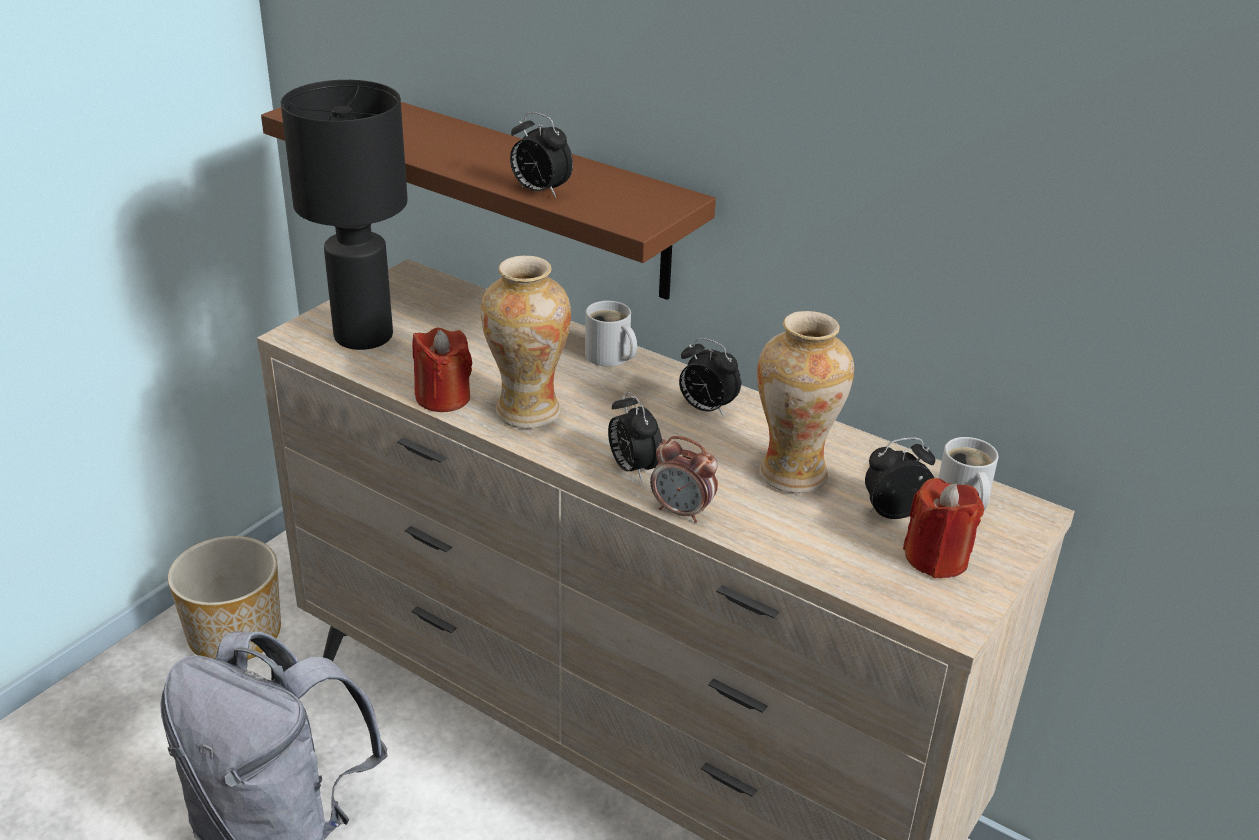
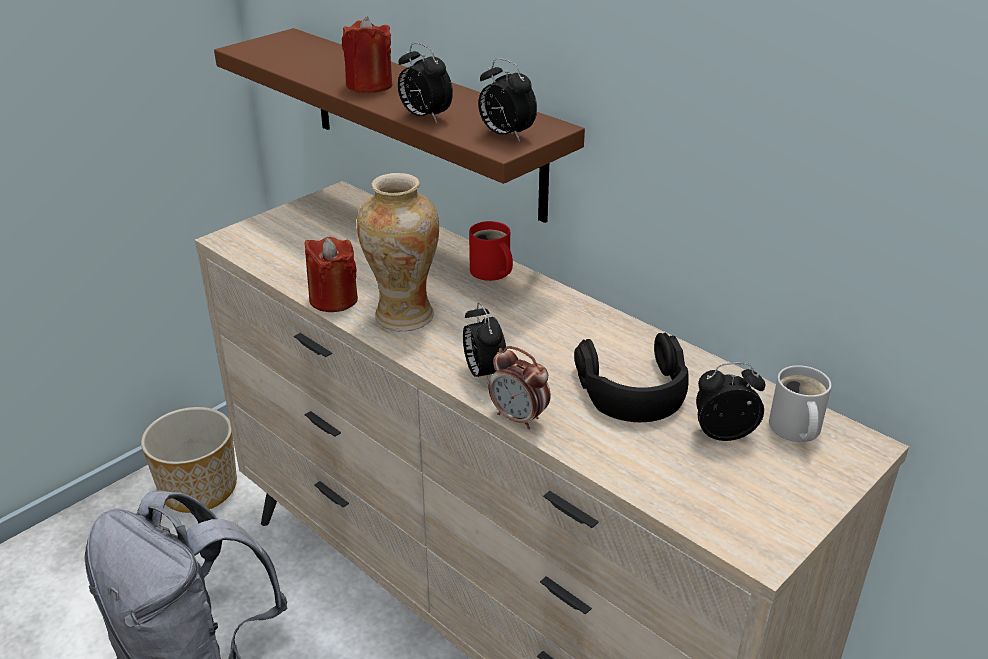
camera: 10 degrees right, 0 degrees up
black table lamp [281,80,408,350] -> none
white mug [585,301,637,367] -> red mug [469,221,513,281]
alarm clock [679,338,741,417] -> alarm clock moved to [478,58,537,141]
vase [757,311,854,493] -> black headphones [574,333,689,422]
red candle [903,478,984,578] -> red candle moved to [342,16,392,93]

